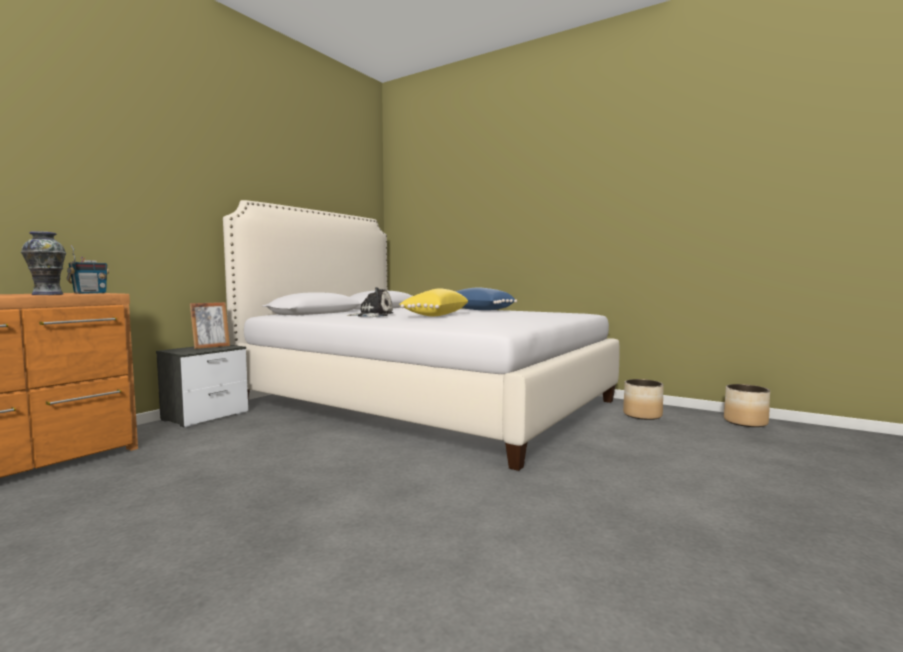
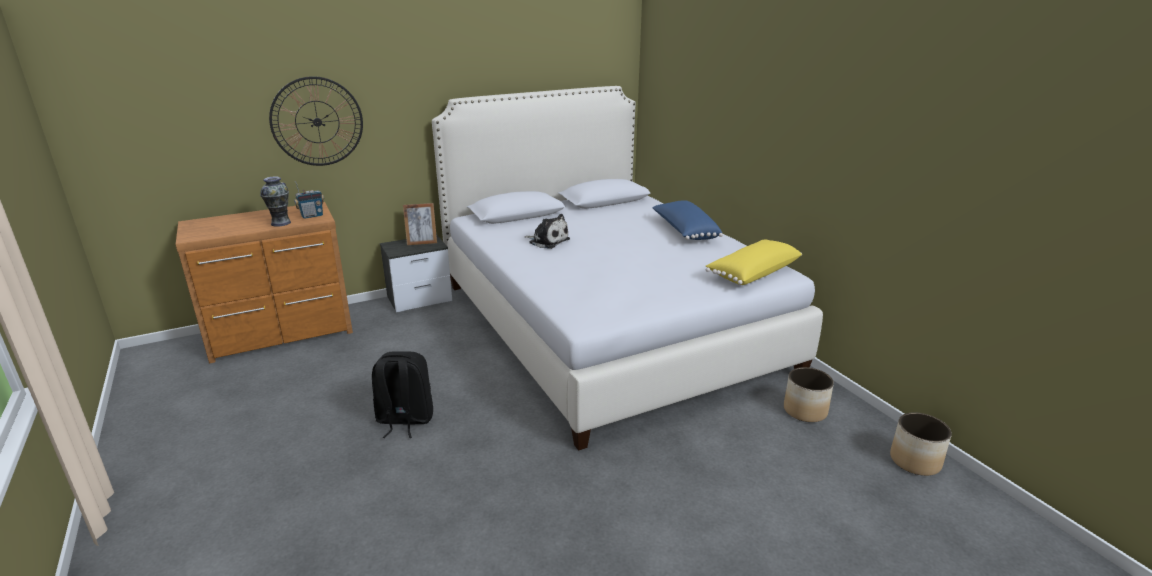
camera: 30 degrees right, 20 degrees up
yellow pillow [399,288,468,316] -> yellow pillow moved to [706,239,802,285]
none -> wall clock [269,76,363,166]
none -> black backpack [372,351,433,438]

